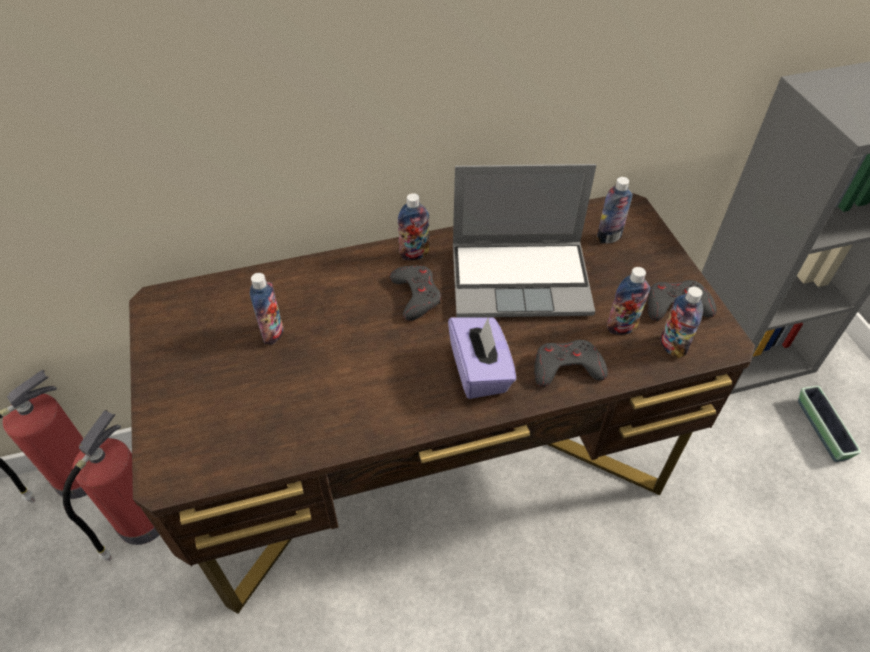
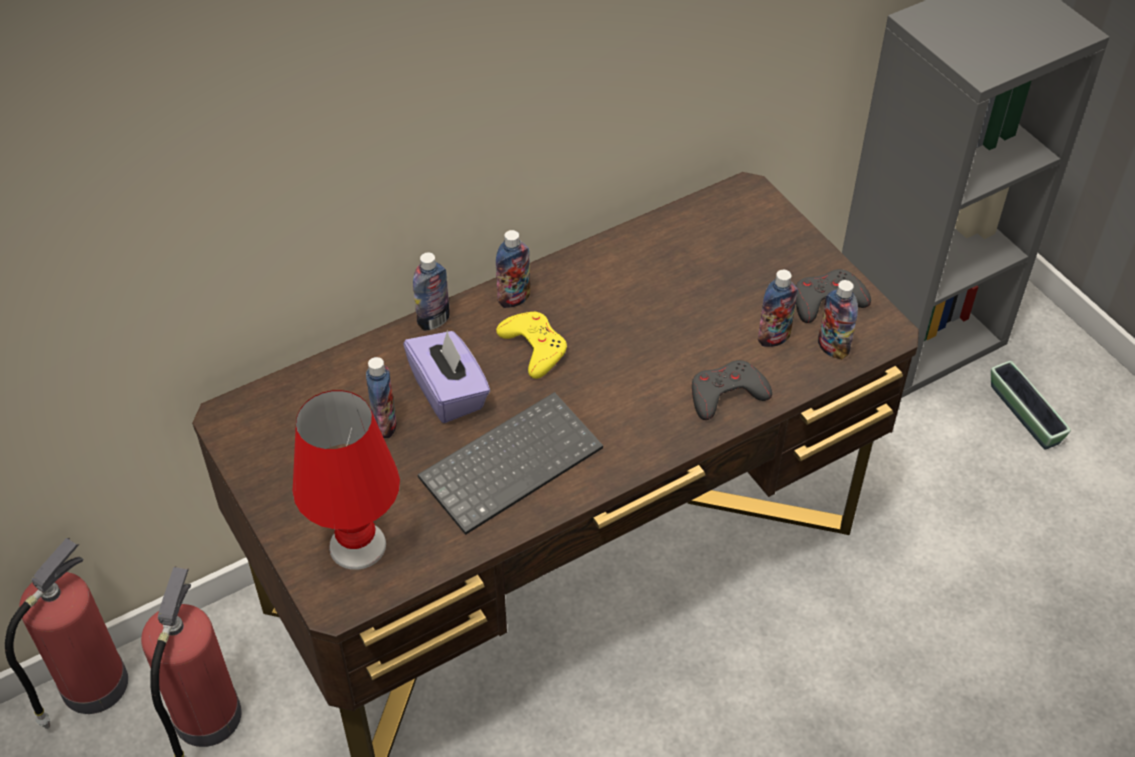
camera: 15 degrees left, 0 degrees up
grey game controller [389,266,441,321] -> yellow game controller [496,312,567,379]
purple tissue box [448,317,516,399] -> purple tissue box moved to [403,330,490,423]
laptop [453,164,596,317] -> none
bottle [596,177,633,243] -> bottle moved to [413,252,450,331]
none -> red table lamp [292,390,400,570]
none -> keyboard [418,392,603,535]

